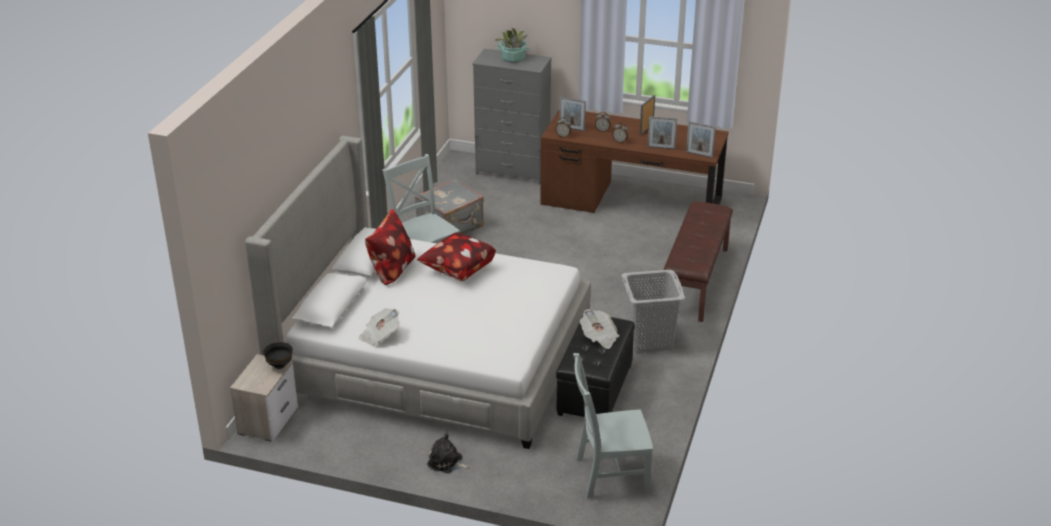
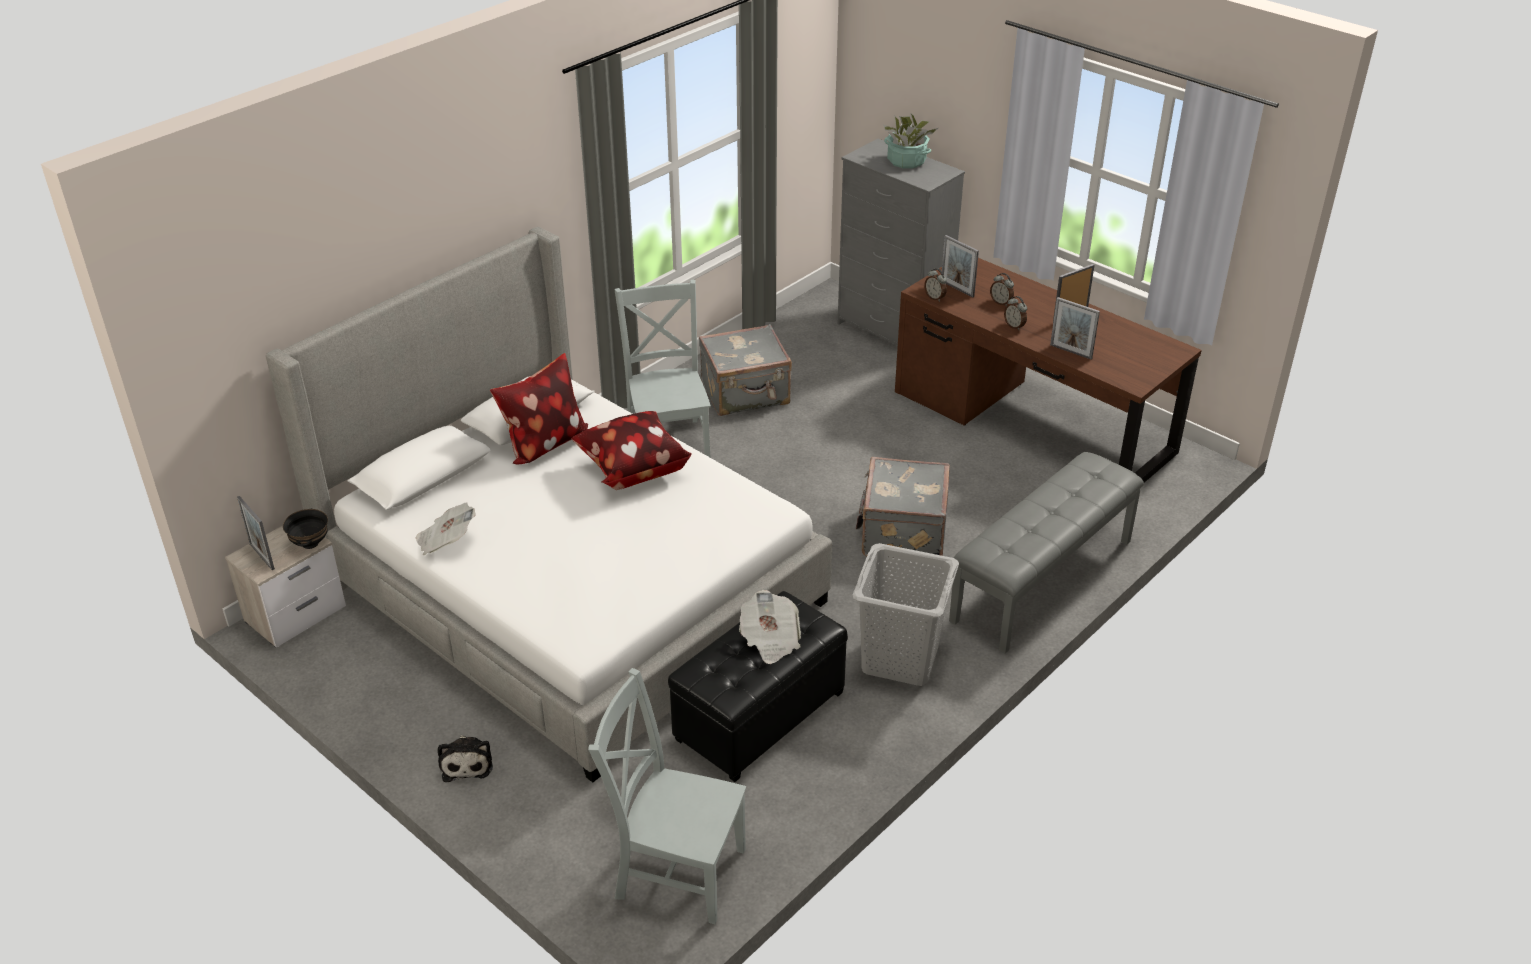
camera: 25 degrees right, 5 degrees up
plush toy [427,433,470,473] -> plush toy turned 150 degrees counterclockwise [438,735,493,782]
brown bench [664,202,733,322] -> grey bench [949,452,1144,654]
picture frame [686,121,716,158] -> picture frame moved to [237,496,275,570]
none -> grey suitcase [856,457,950,561]

